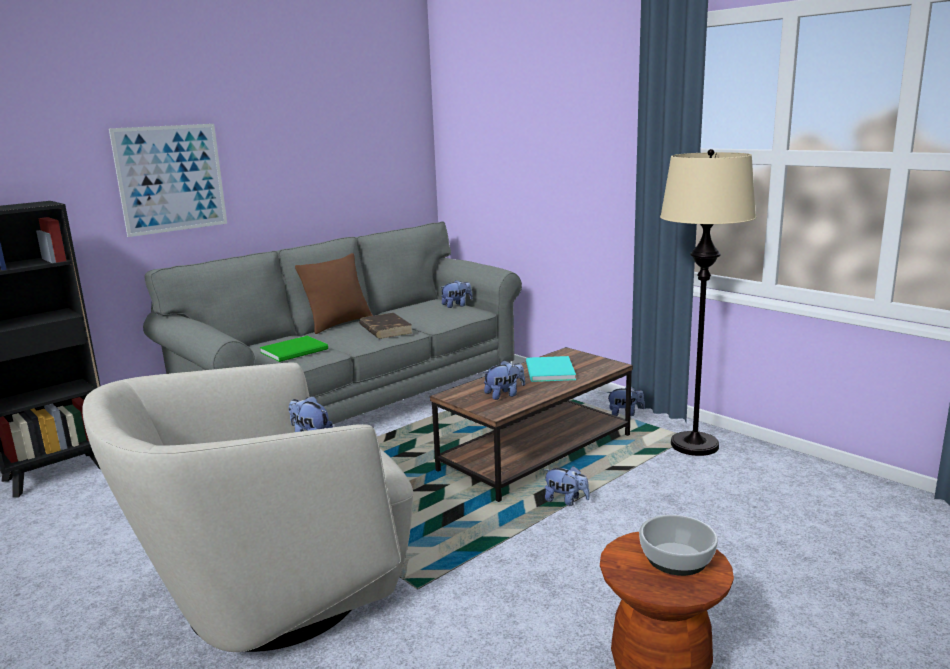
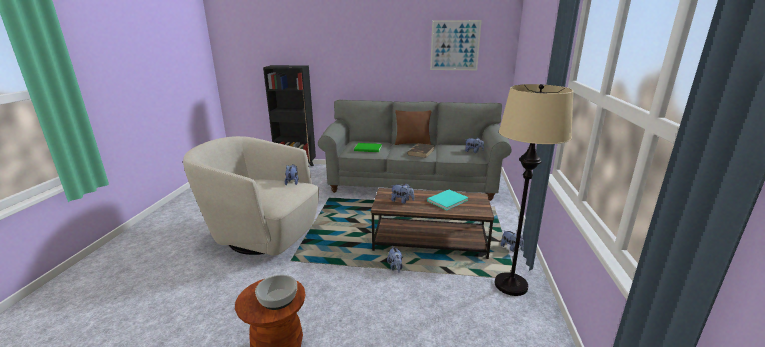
camera: 50 degrees right, 5 degrees up
picture [109,124,227,237] -> picture moved to [430,20,482,70]

